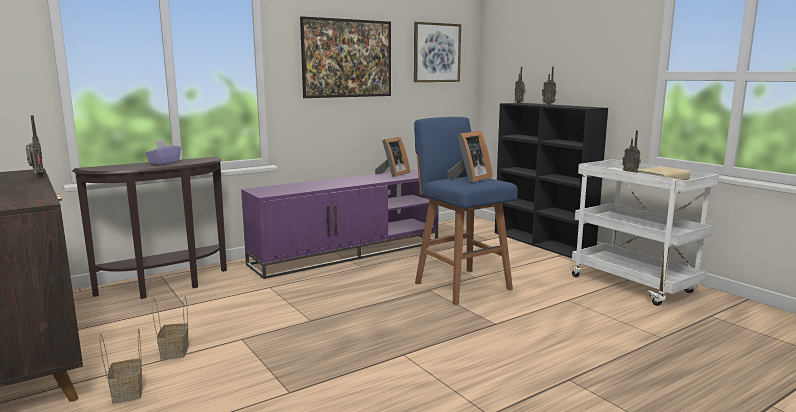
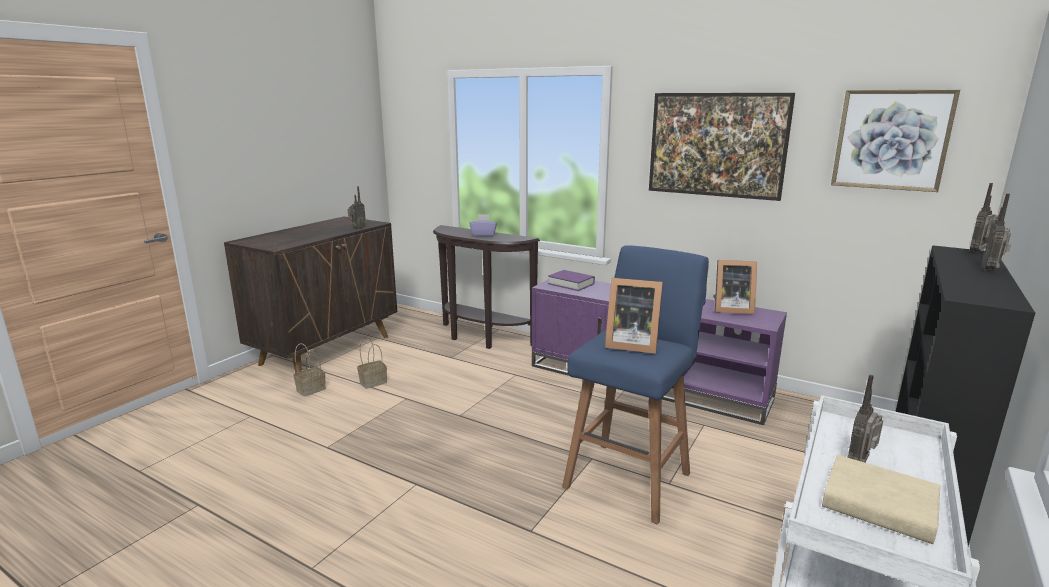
camera: 65 degrees right, 5 degrees up
none -> purple book [548,270,595,291]

